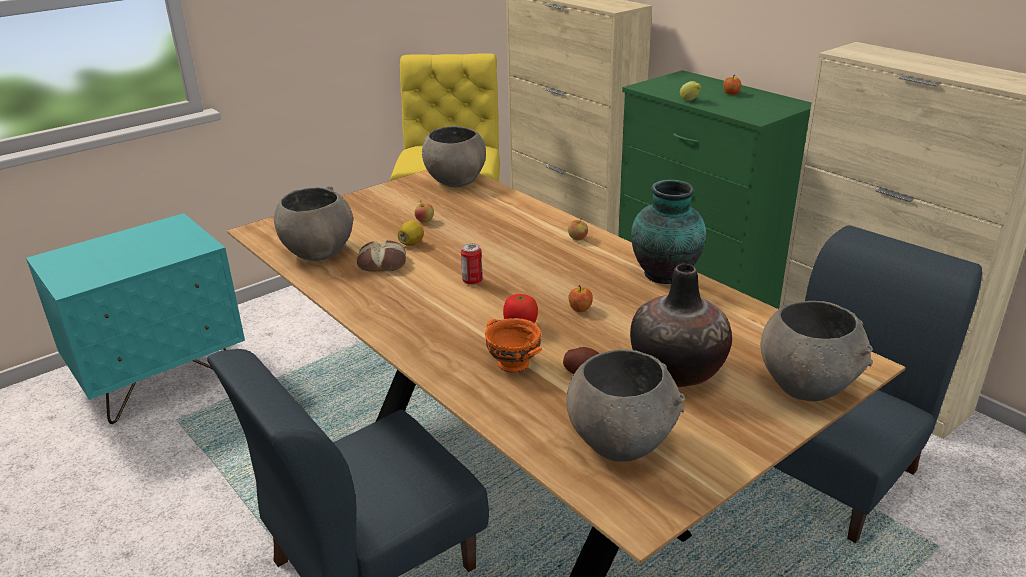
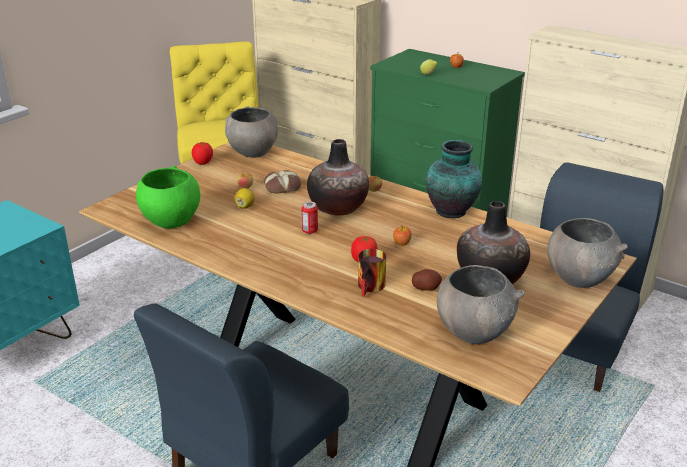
camera: 15 degrees left, 0 degrees up
grey bowl [274,186,353,261] -> green bowl [136,166,200,229]
bread [357,240,406,272] -> bread moved to [264,170,301,193]
orange bowl [485,318,542,372] -> mug [358,249,386,297]
none -> tomato [192,142,213,165]
none -> vase [307,139,369,216]

